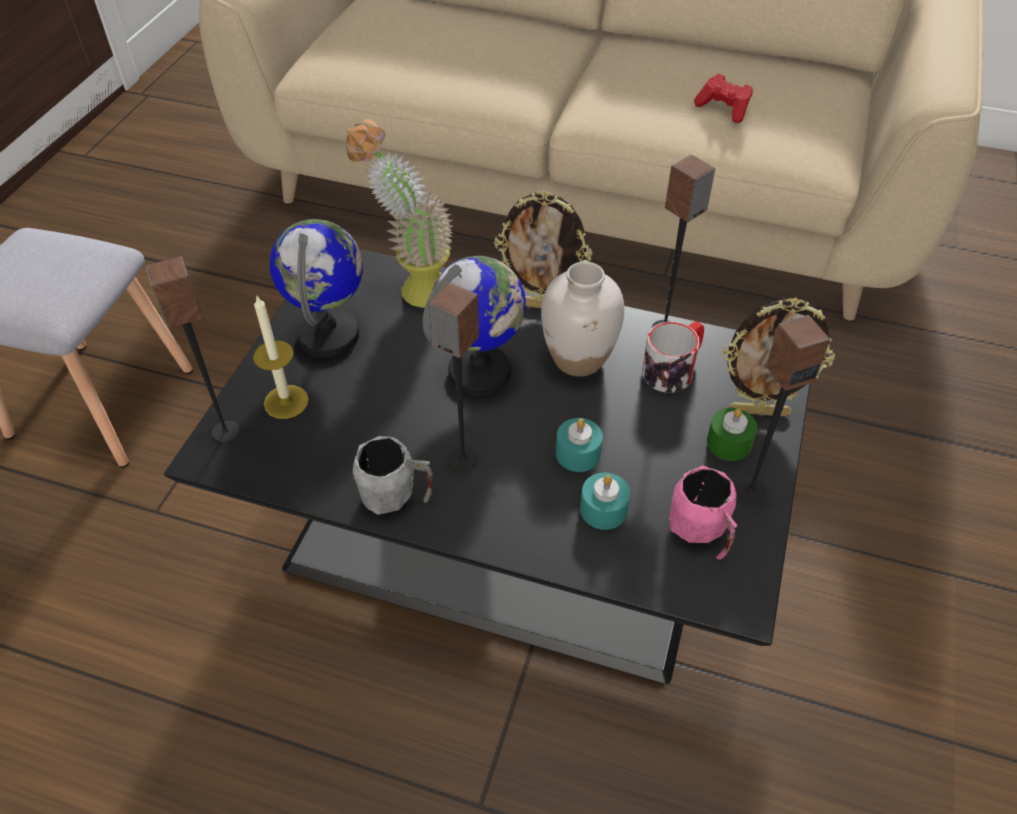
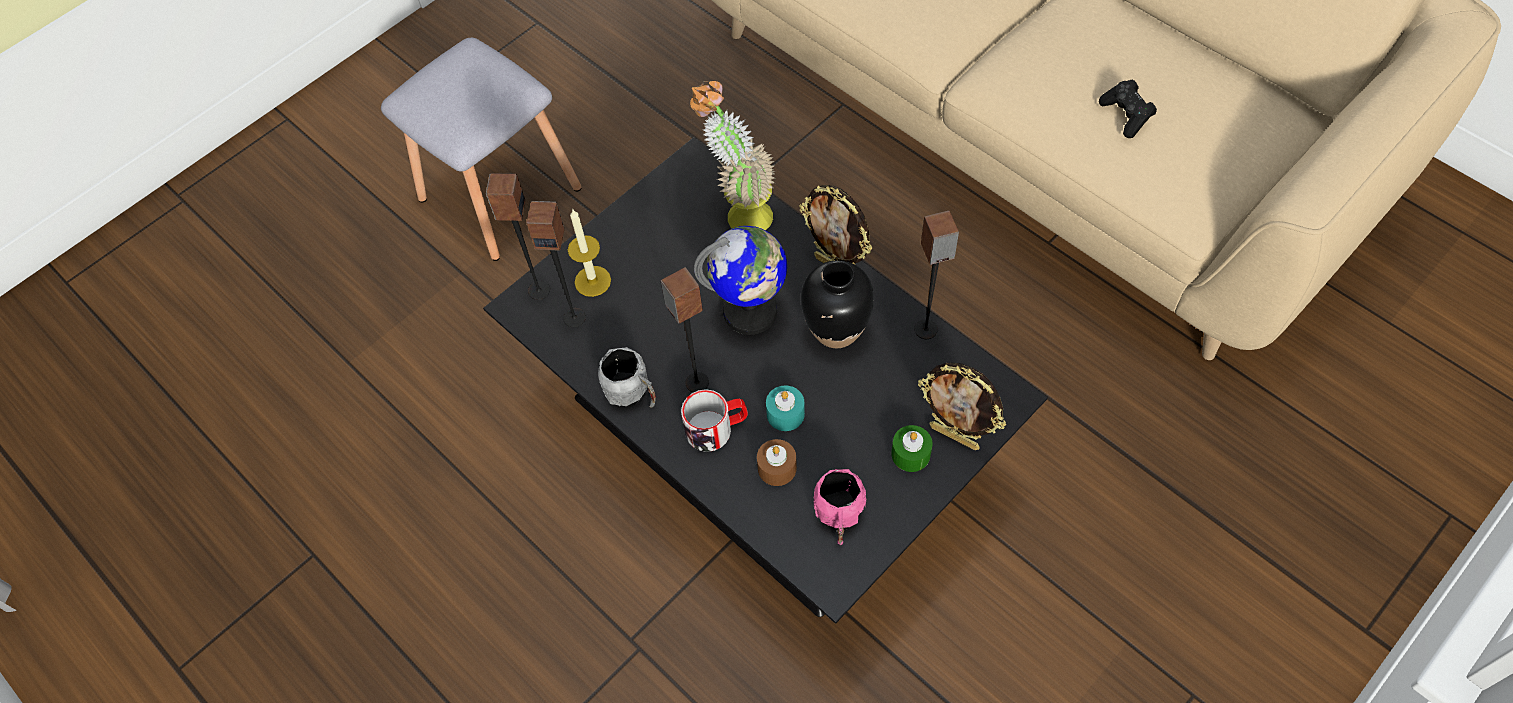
camera: 30 degrees right, 10 degrees up
globe [270,219,363,358] -> none
white vase [541,262,624,377] -> black vase [801,260,874,348]
turquoise candle [580,472,630,530] -> brown candle [757,439,797,486]
mug [642,321,704,393] -> mug moved to [681,389,748,452]
red game controller [694,74,753,123] -> black game controller [1099,79,1157,138]
speaker [736,315,830,503] -> speaker moved to [526,201,586,327]

